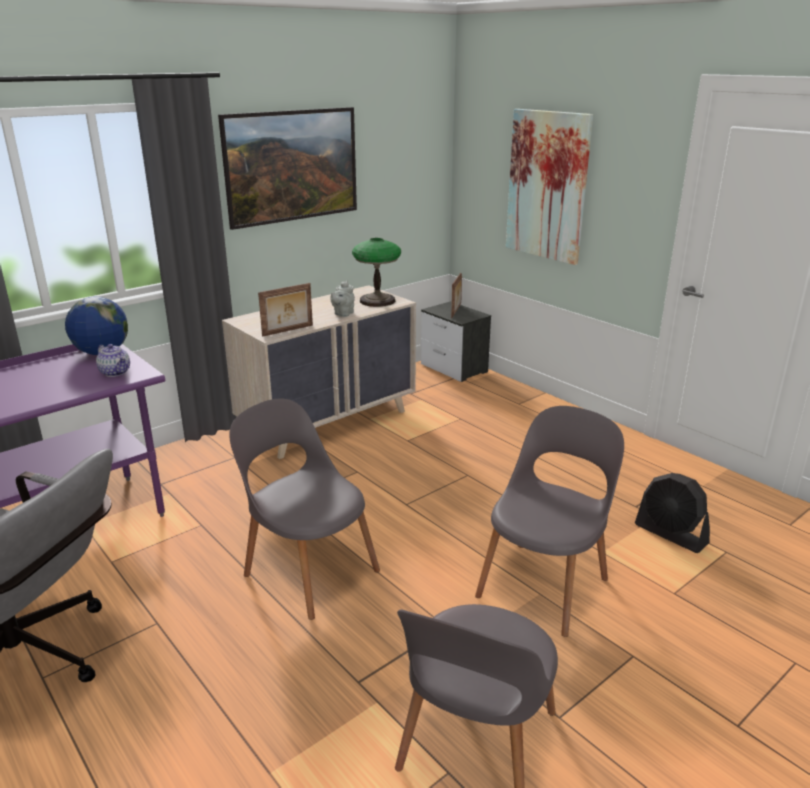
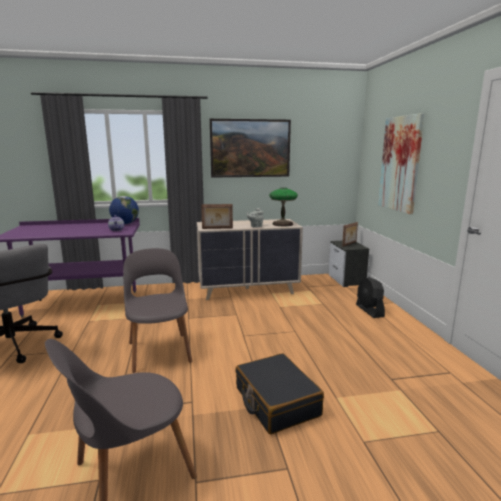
camera: 30 degrees right, 10 degrees down
grey chair [475,406,624,637] -> black suitcase [235,353,324,434]
black fan [635,473,710,553] -> black fan moved to [356,277,385,318]

